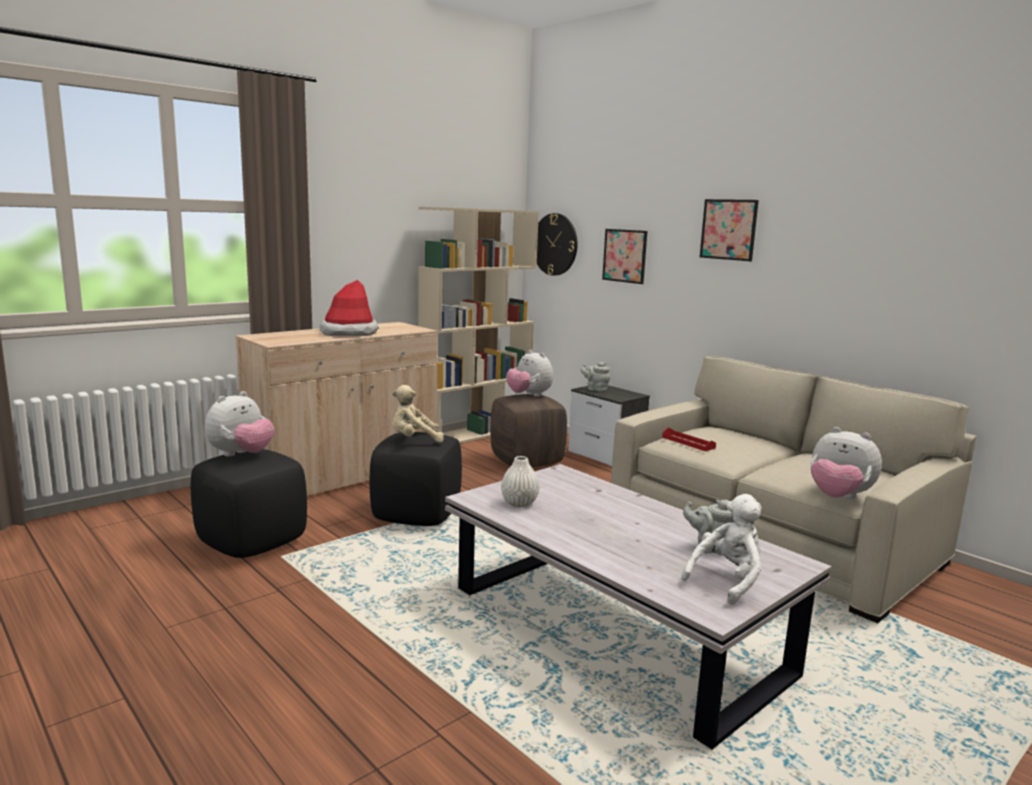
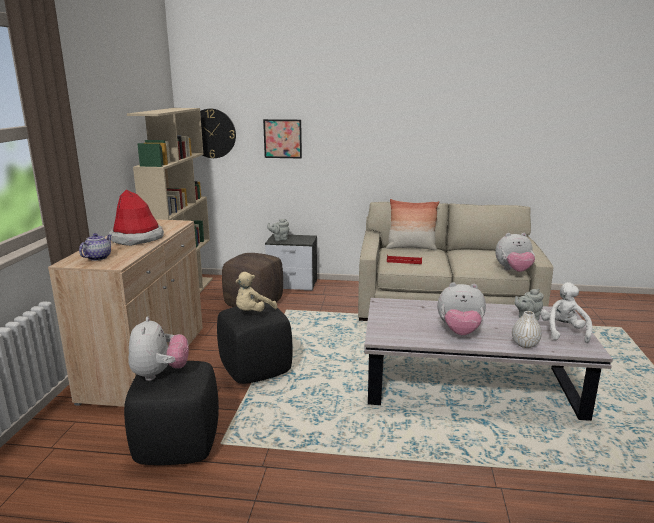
camera: 40 degrees left, 5 degrees up
white vase [501,456,539,507] -> white vase moved to [512,311,542,348]
plush toy [506,350,553,397] -> plush toy moved to [437,282,486,335]
picture [700,199,759,261] -> none
none -> teapot [79,233,112,261]
none -> pillow [386,199,439,250]

